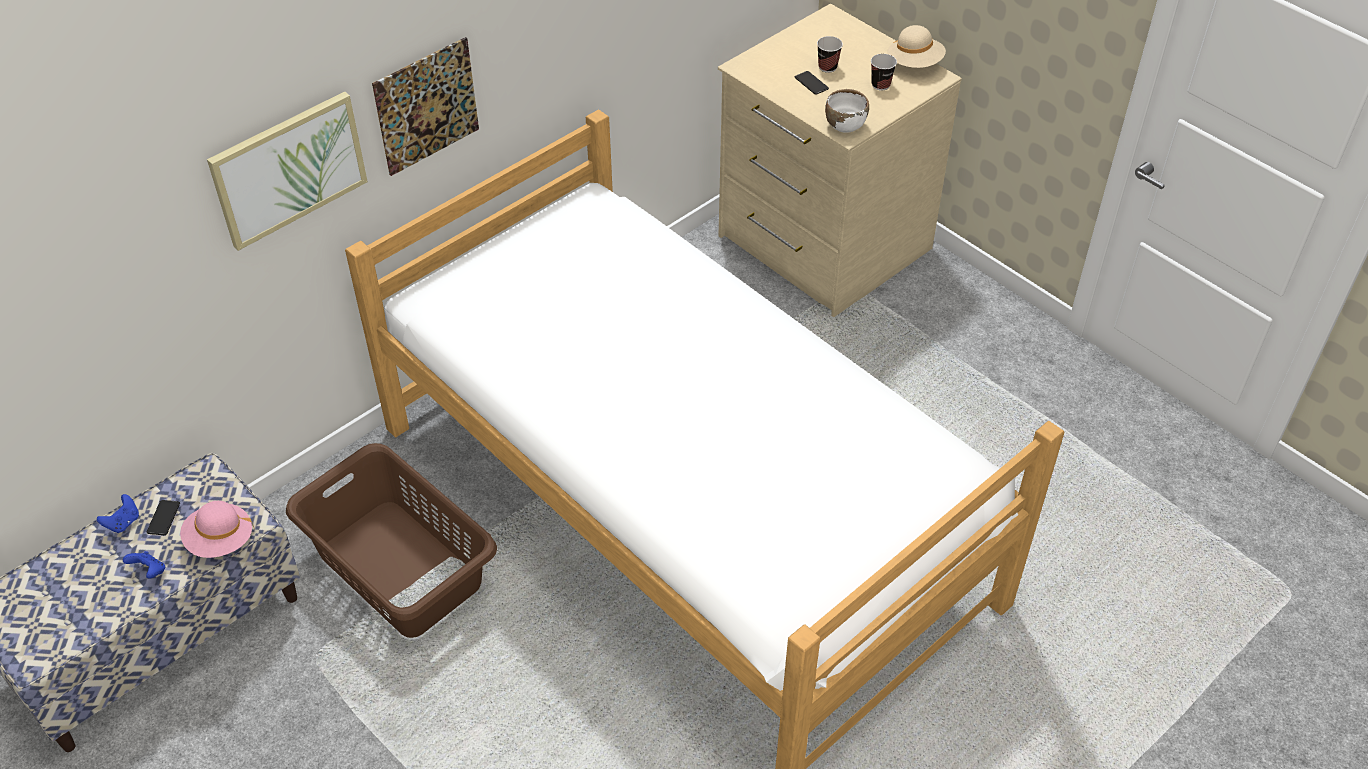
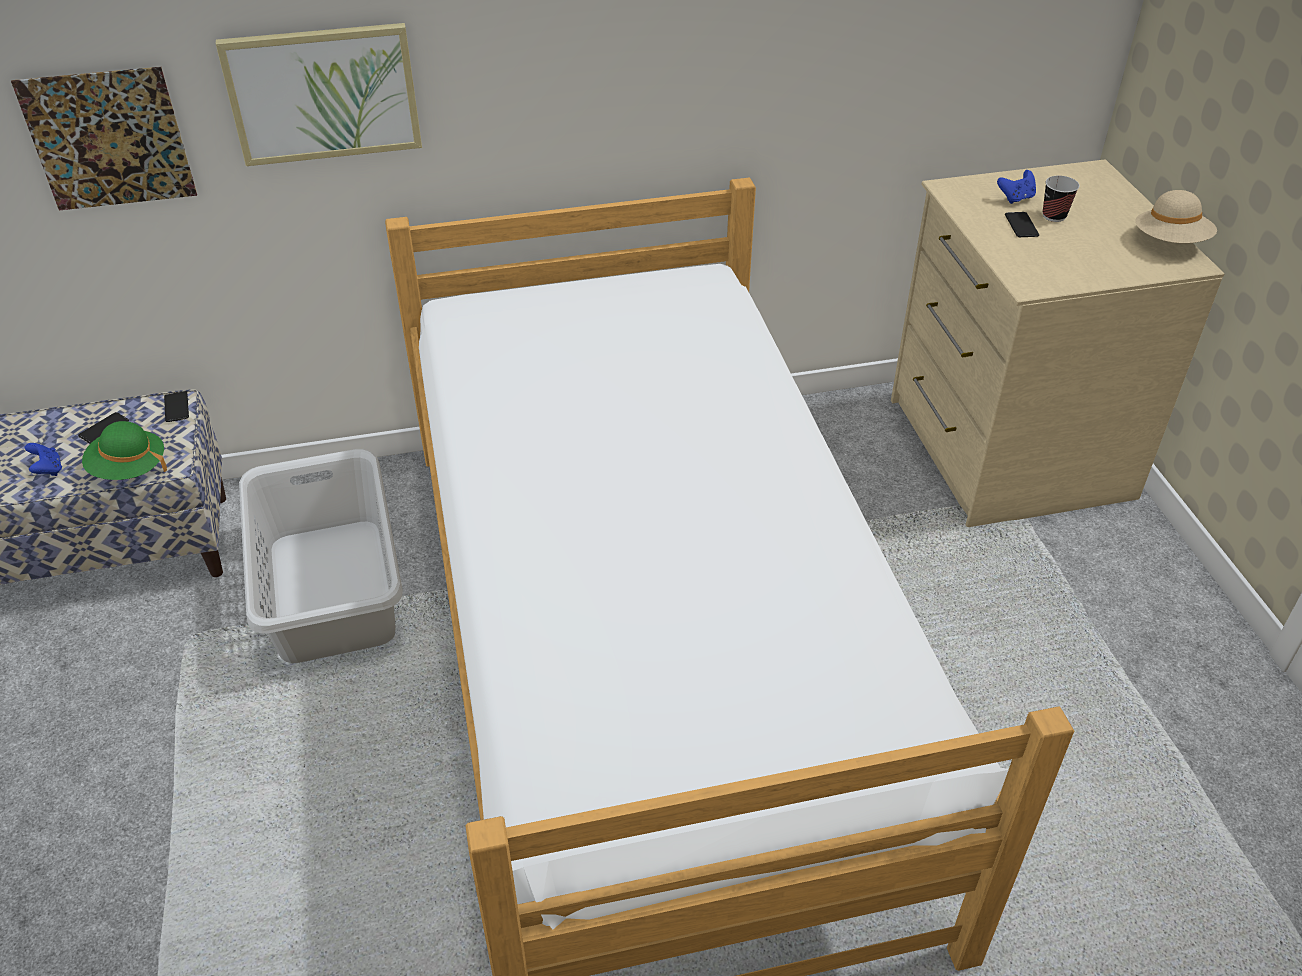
camera: 30 degrees right, 5 degrees down
blue game controller [97,494,139,533] -> blue game controller moved to [997,170,1036,204]
pink hat [180,501,255,558] -> green hat [82,421,167,480]
brown laundry basket [286,443,497,638] -> grey laundry basket [239,449,403,663]
picture [372,37,479,176] -> picture moved to [11,67,197,211]
white bowl [825,89,869,133] -> none
cup [871,54,897,91] -> none
none -> phone [164,391,189,422]

